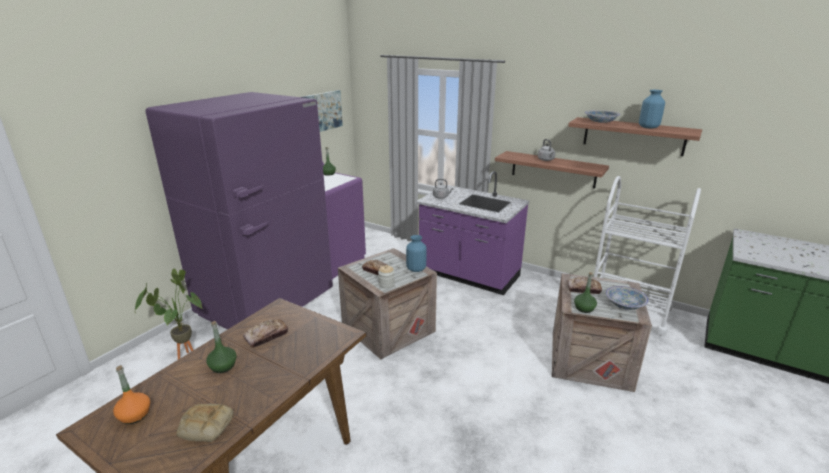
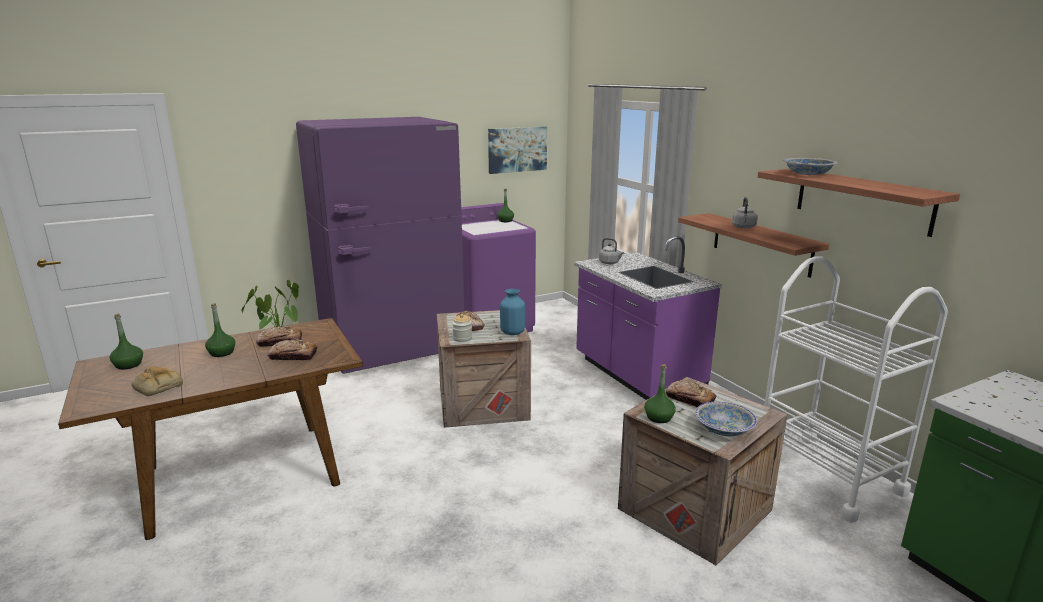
camera: 30 degrees right, 5 degrees down
orange bottle [113,365,150,424] -> green bottle [110,313,143,370]
blue vase [639,90,665,129] -> none
none -> bread [268,339,317,361]

